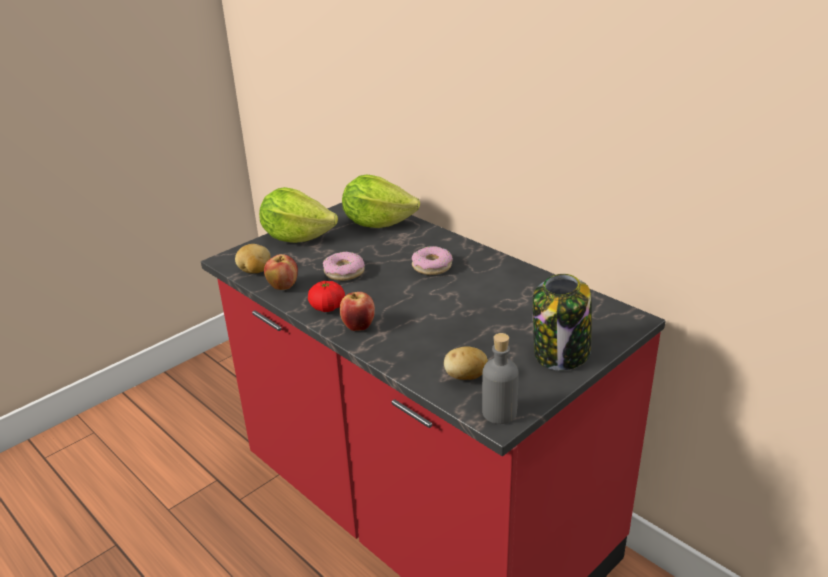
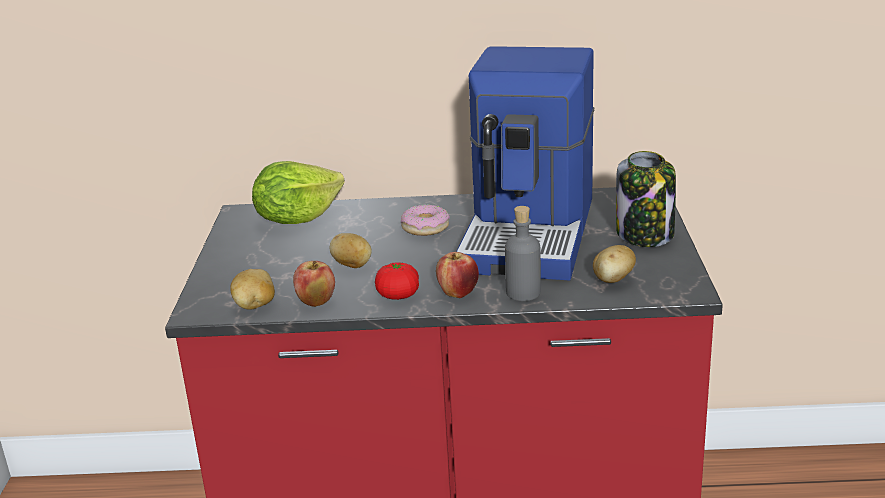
camera: 45 degrees left, 5 degrees down
lettuce [259,187,338,243] -> none
donut [323,252,365,281] -> potato [330,233,372,268]
grey bottle [482,333,519,424] -> grey bottle moved to [505,206,541,301]
none -> coffee machine [456,46,594,280]

